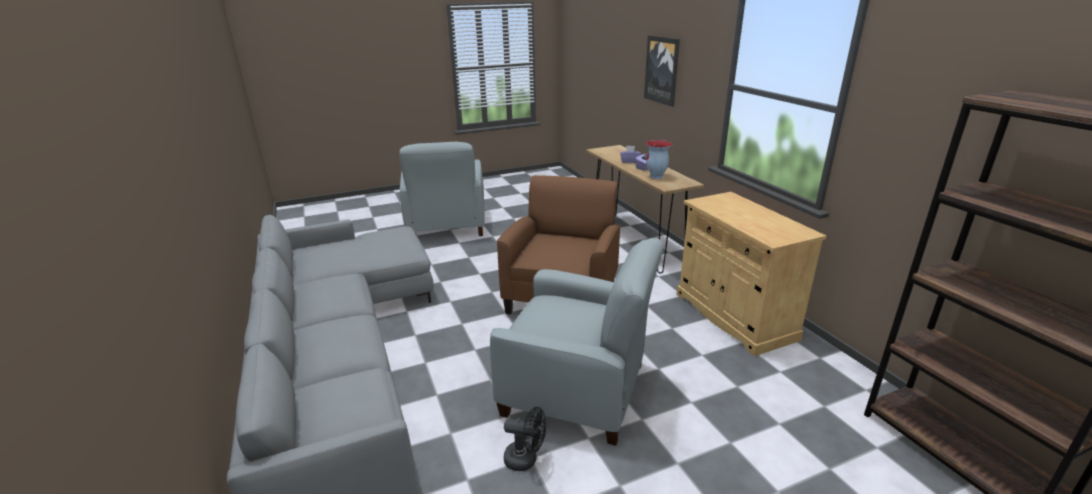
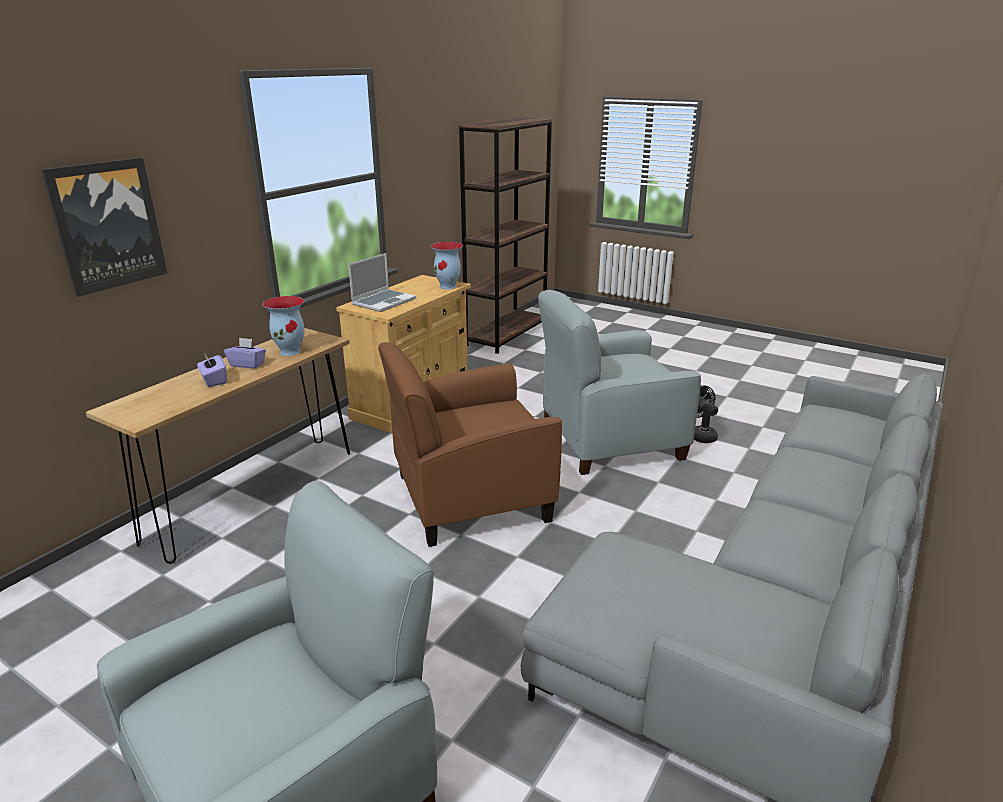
camera: 125 degrees left, 0 degrees up
grey armchair [490,238,664,446] -> grey armchair turned 90 degrees counterclockwise [538,290,701,475]
none -> laptop [348,253,416,312]
none -> vase [431,242,463,290]

